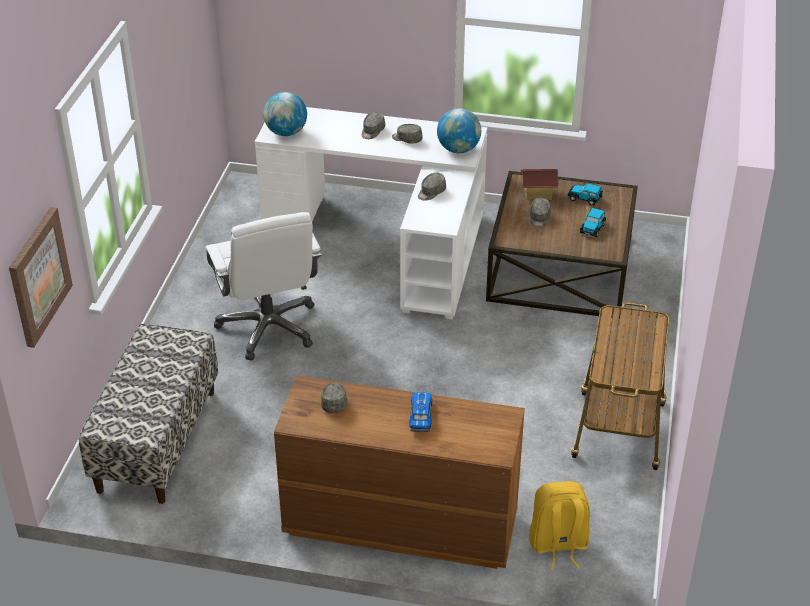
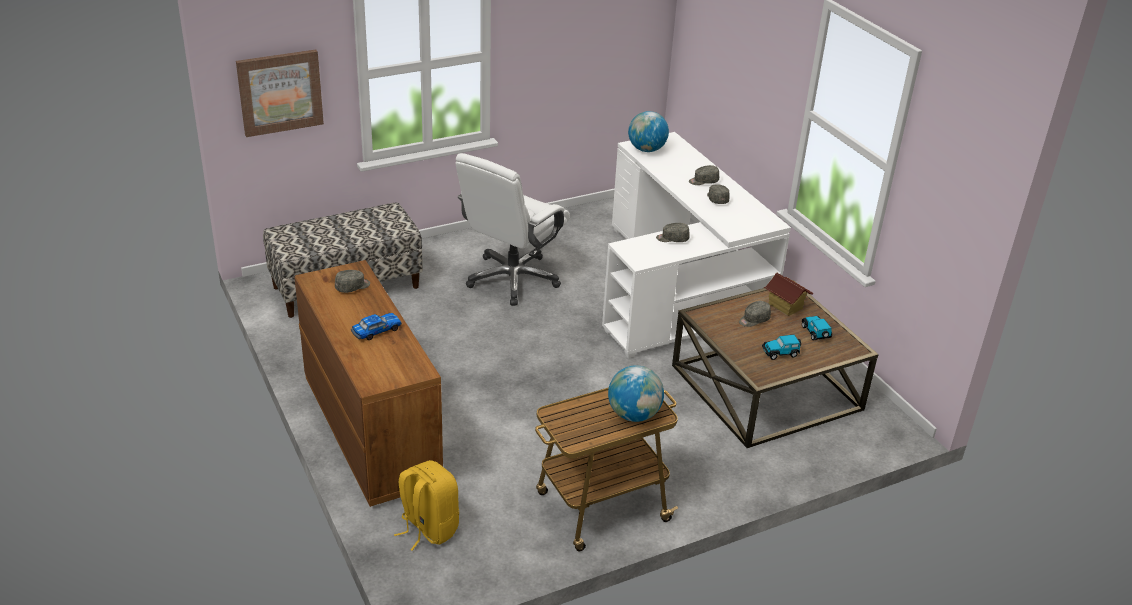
camera: 50 degrees right, 5 degrees down
globe [437,108,481,153] -> globe moved to [608,365,664,422]

